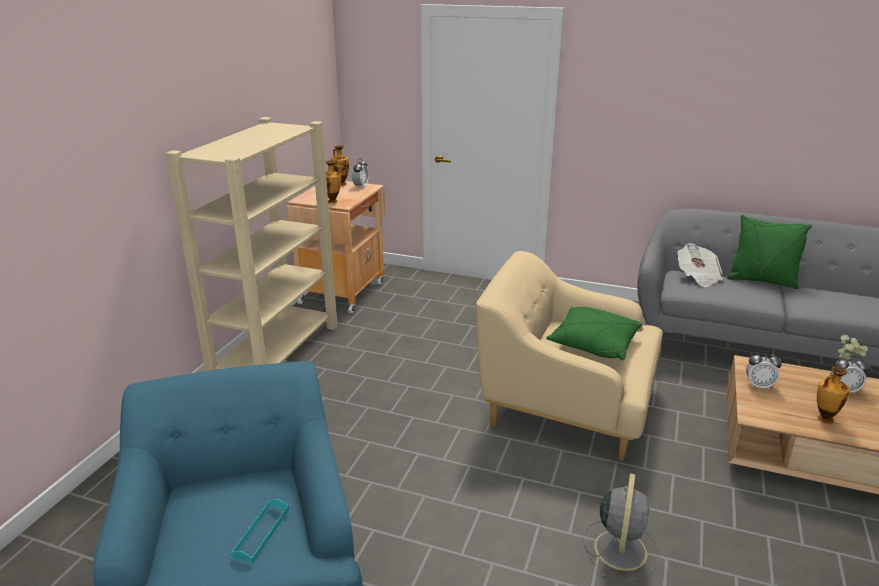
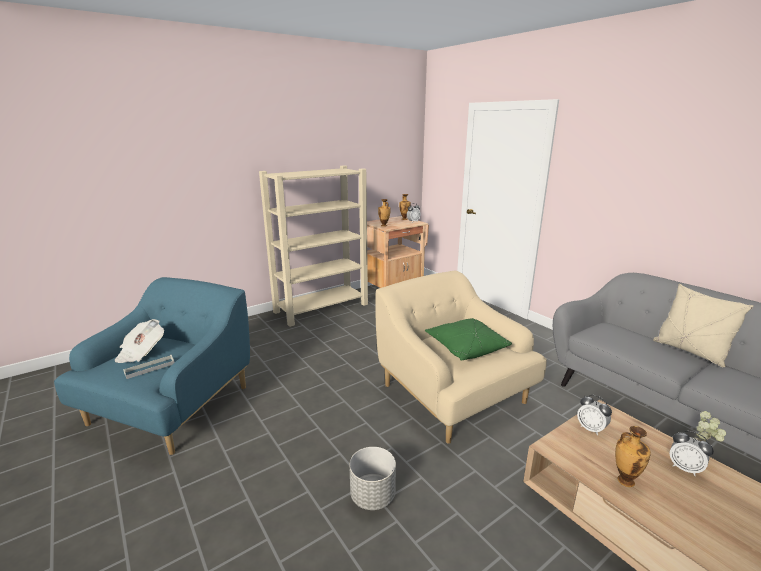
camera: 35 degrees right, 5 degrees down
turquoise tray [231,499,289,564] -> grey tray [123,355,174,379]
grey fan [583,473,659,580] -> grey planter [349,447,396,510]
newspaper [677,243,723,287] -> newspaper moved to [114,319,164,363]
green pillow [727,215,812,289] -> beige pillow [653,284,753,368]

